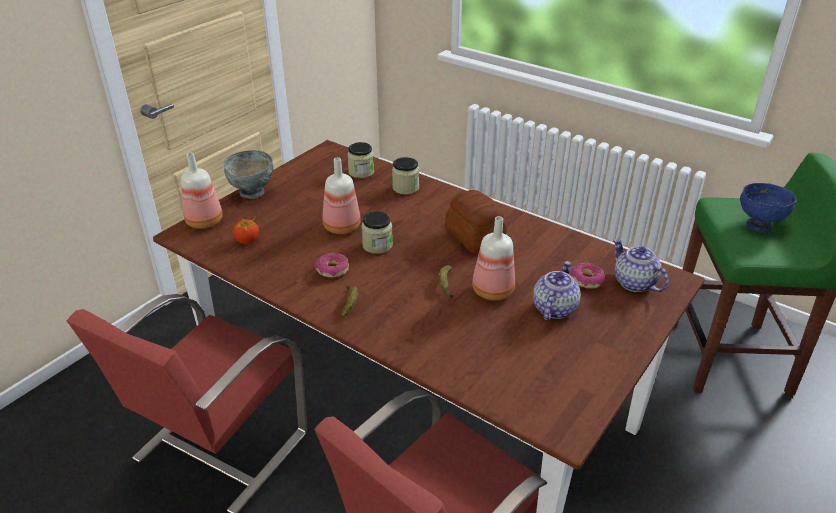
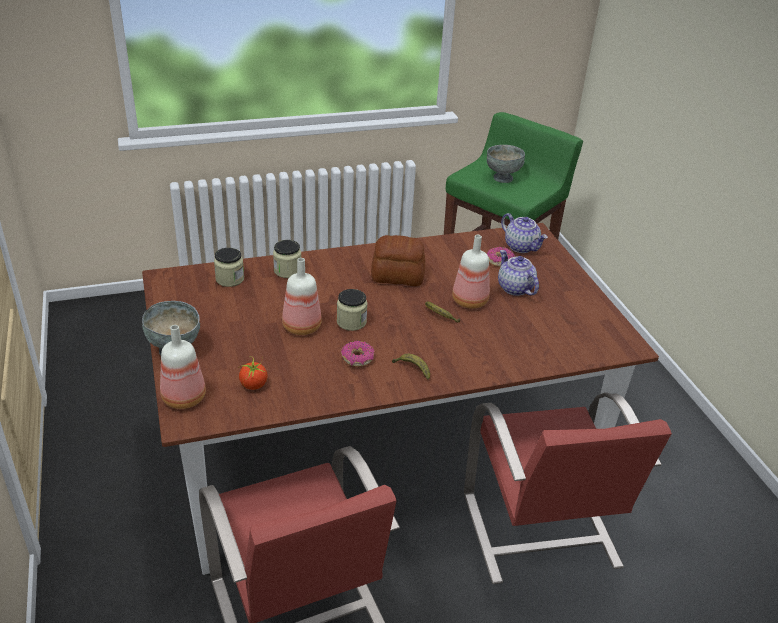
camera: 55 degrees left, 0 degrees up
teapot [613,239,669,292] -> teapot turned 135 degrees counterclockwise [501,213,548,253]
blue bowl [740,183,796,233] -> grey bowl [487,145,525,183]

